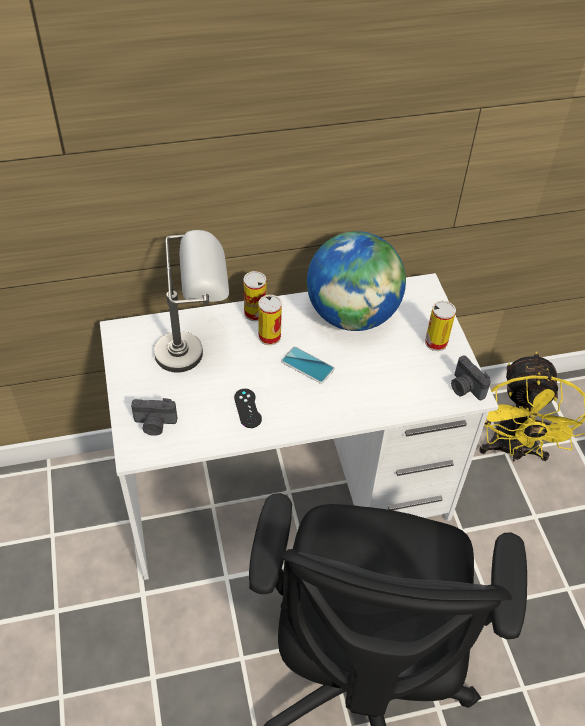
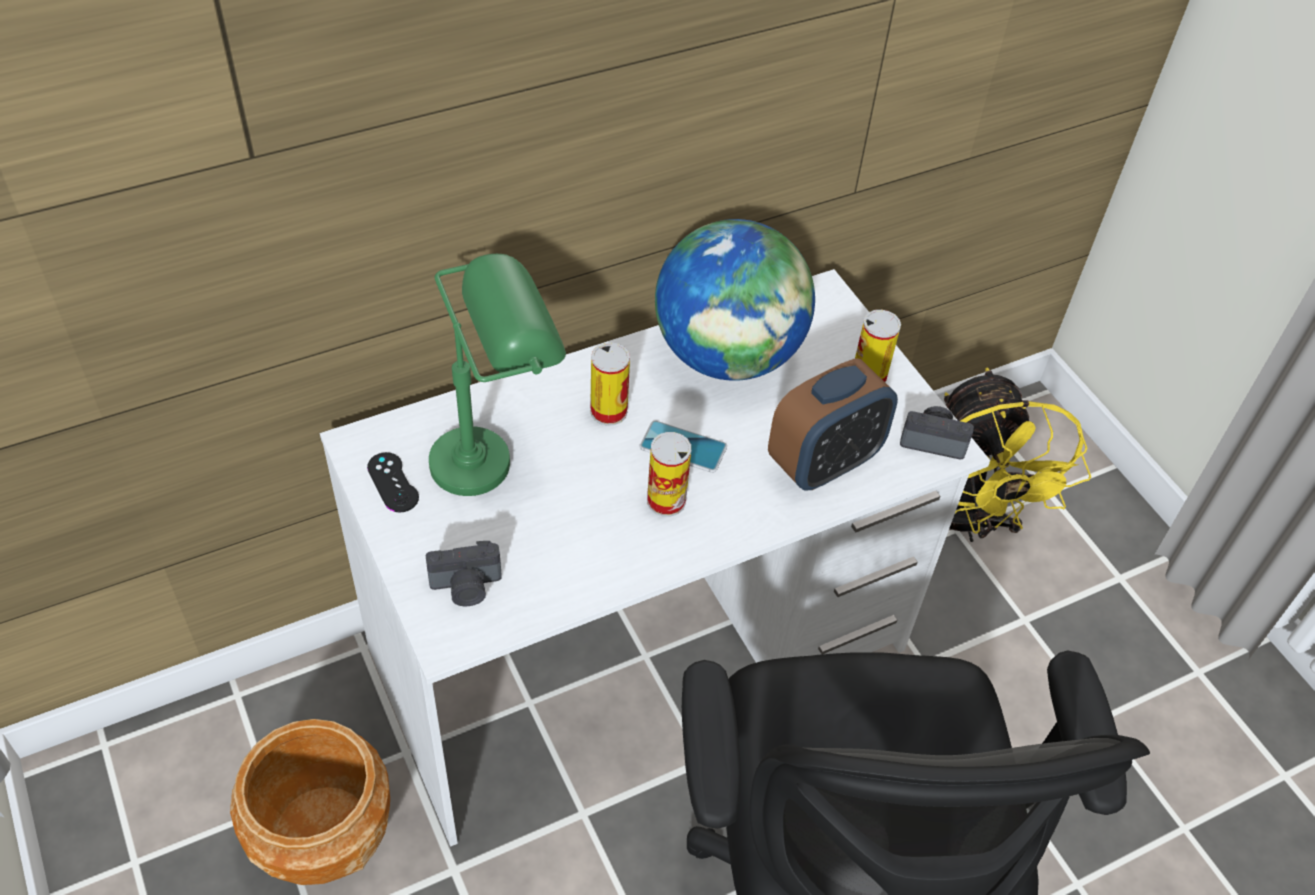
camera: 15 degrees left, 0 degrees up
grey table lamp [154,230,229,373] -> green table lamp [429,254,566,496]
black game controller [234,389,262,428] -> black game controller moved to [367,452,419,512]
can [243,271,266,321] -> can moved to [647,432,691,517]
camera [451,355,491,400] -> camera turned 150 degrees clockwise [900,406,974,460]
none -> brown planter [230,719,390,885]
none -> alarm clock [768,358,898,490]

